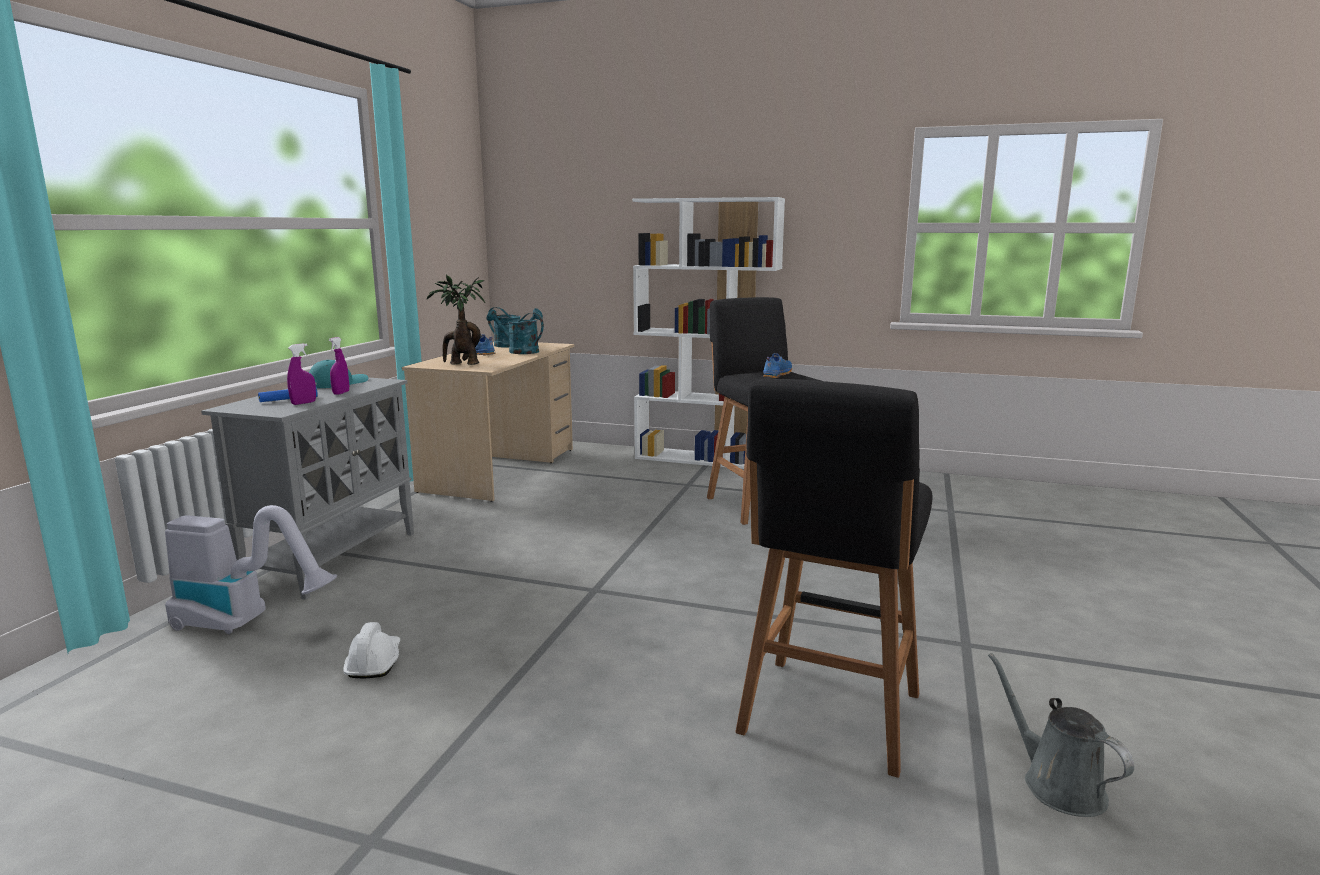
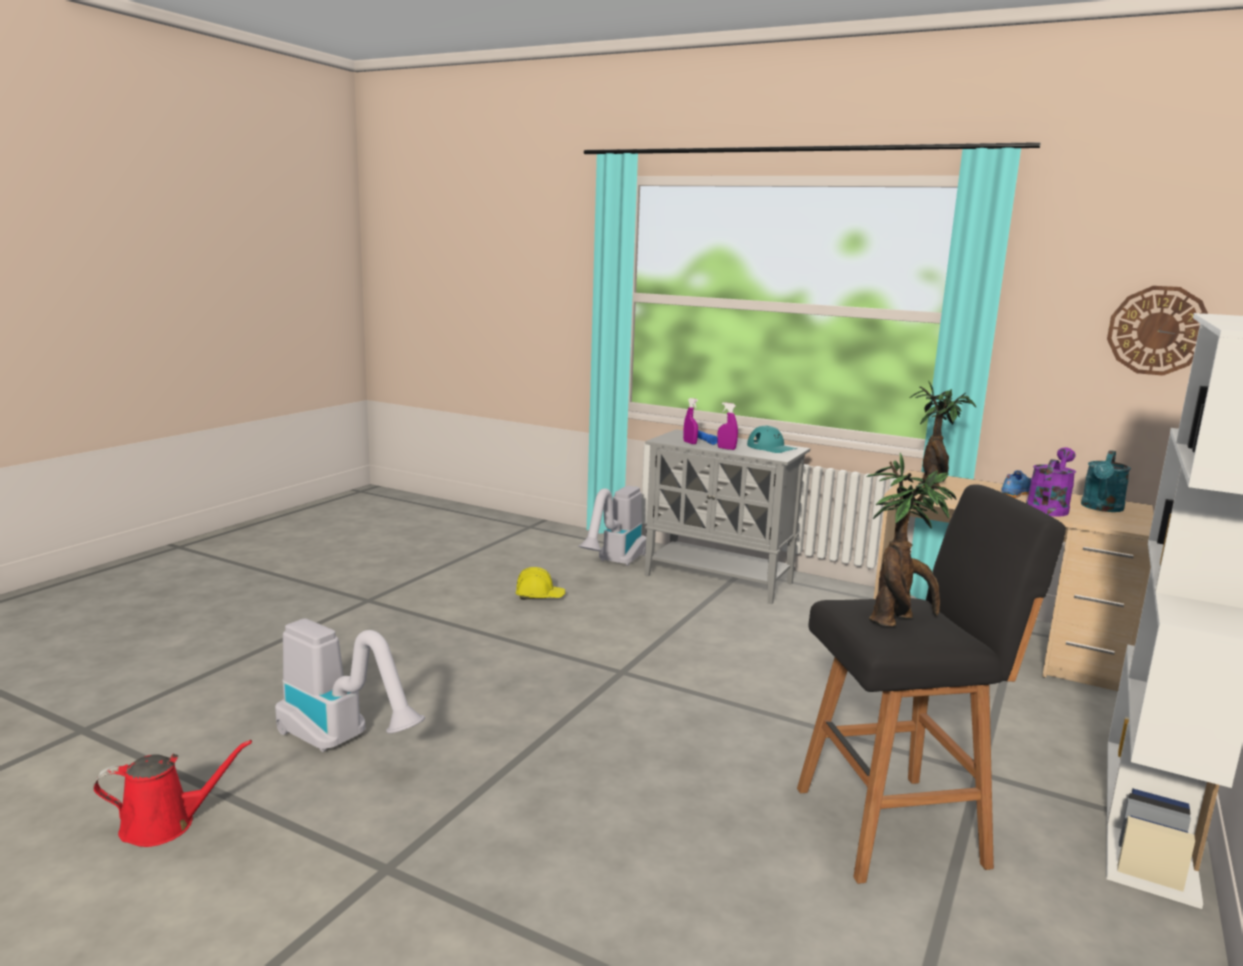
camera: 100 degrees right, 0 degrees up
white hard hat [343,622,400,678] -> yellow hard hat [515,567,566,600]
turquoise watering can [487,310,544,354] -> purple watering can [1026,448,1076,516]
black stool [735,378,932,778] -> vacuum cleaner [275,619,425,752]
blue shoe [763,353,792,378] -> potted plant [867,453,957,626]
grey watering can [988,653,1134,817] -> red watering can [93,740,252,847]
none -> wall clock [1107,286,1208,376]

